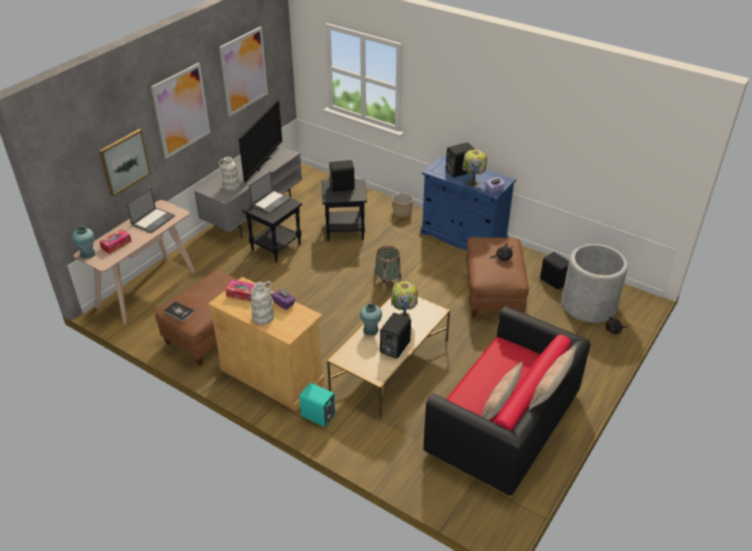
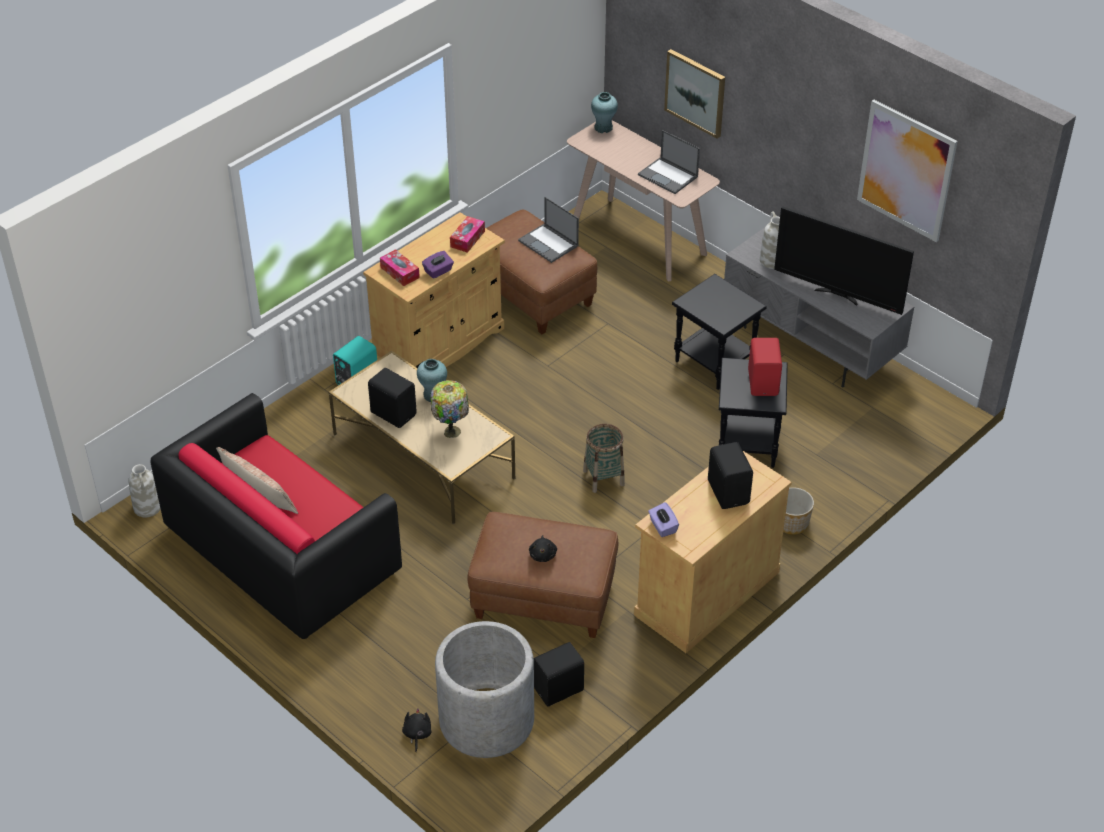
camera: 100 degrees right, 5 degrees up
tissue box [99,229,132,254] -> tissue box moved to [380,249,420,286]
picture [151,63,210,159] -> none
book [163,301,195,322] -> none
laptop [249,171,291,214] -> laptop moved to [518,197,579,263]
white vase [251,281,274,325] -> white vase moved to [128,464,161,517]
black speaker [328,160,355,192] -> red speaker [748,338,782,396]
blue cabinet [421,155,516,250] -> beige cabinet [634,451,792,653]
table lamp [463,150,487,186] -> none
pillow [529,346,577,410] -> none

